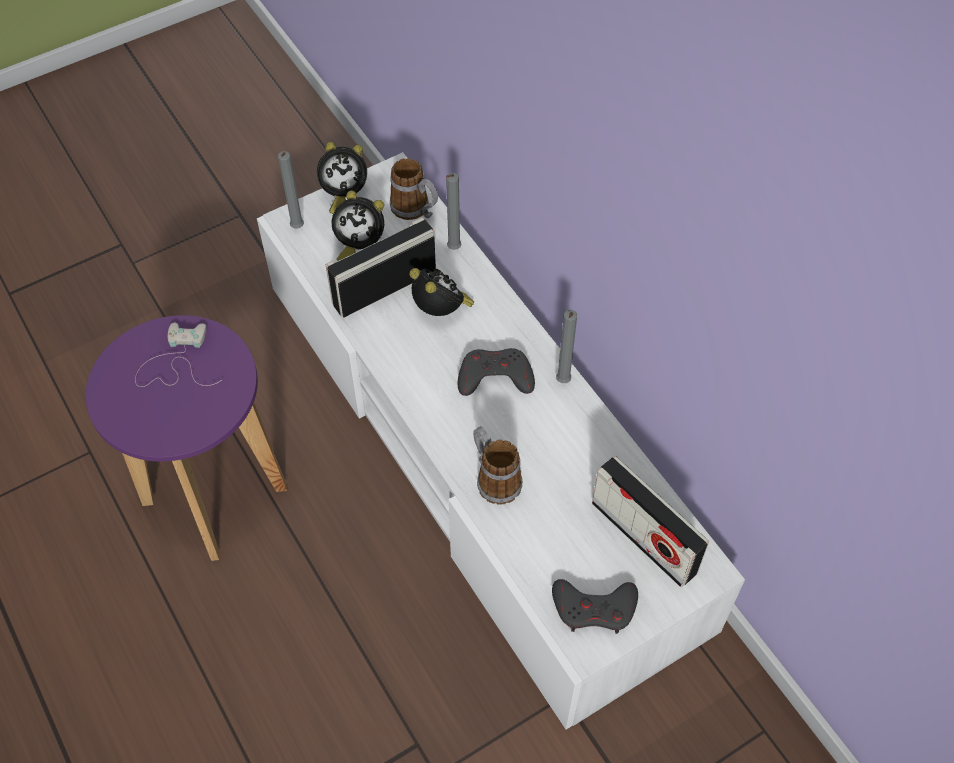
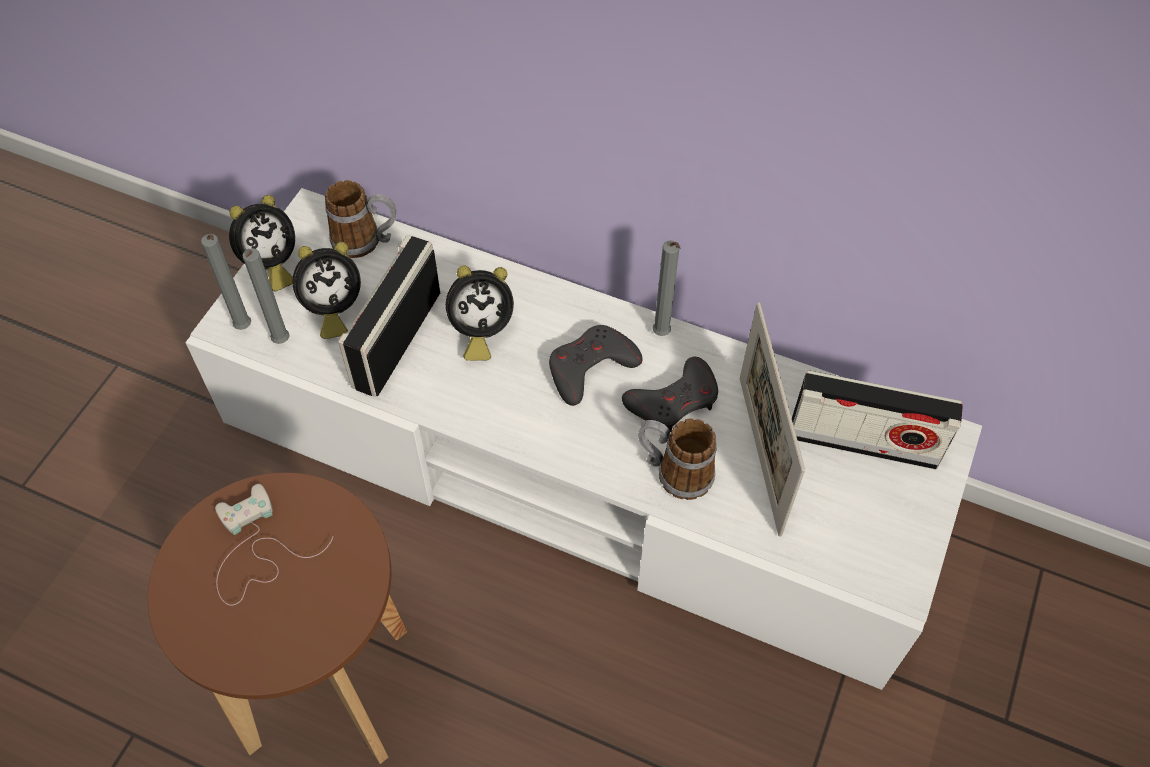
camera: 35 degrees left, 0 degrees up
purple stool [86,315,287,561] -> brown stool [148,473,407,764]
alarm clock [409,268,474,316] -> alarm clock turned 150 degrees clockwise [446,265,514,361]
grey candle [446,173,462,250] -> grey candle moved to [243,248,289,344]
grey game controller [552,579,638,634] -> grey game controller moved to [622,357,718,432]
none -> picture frame [740,302,805,537]

